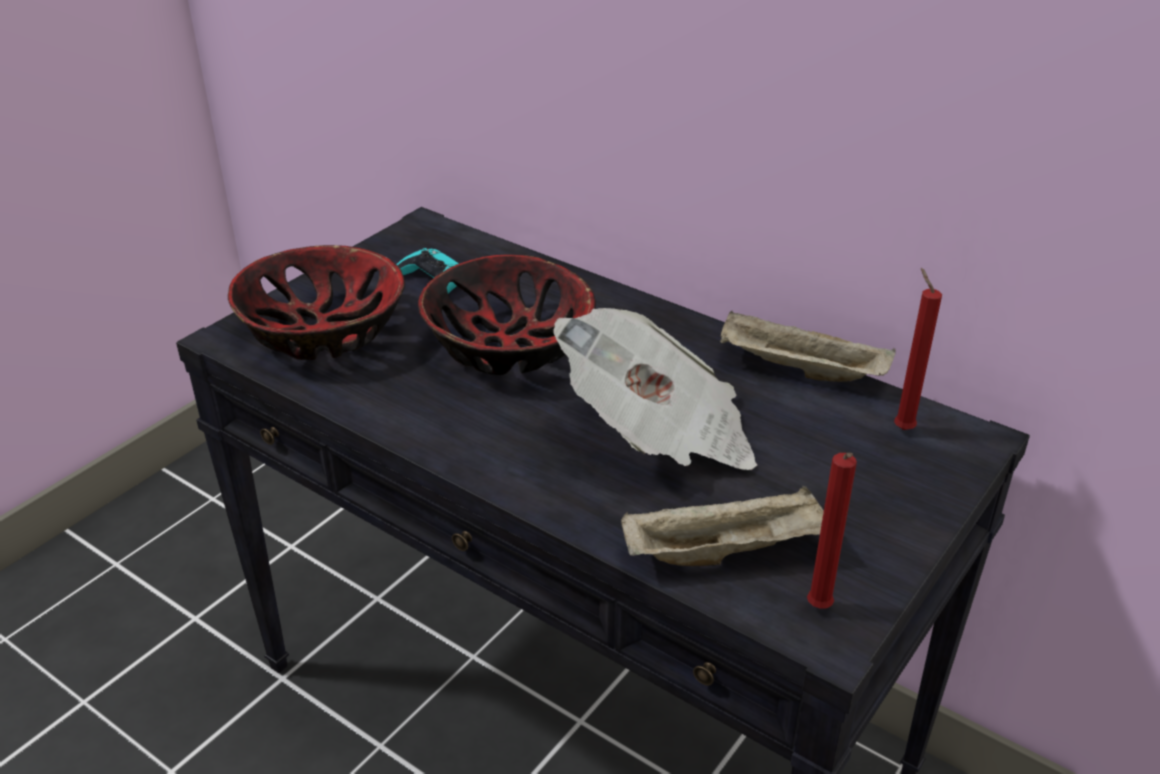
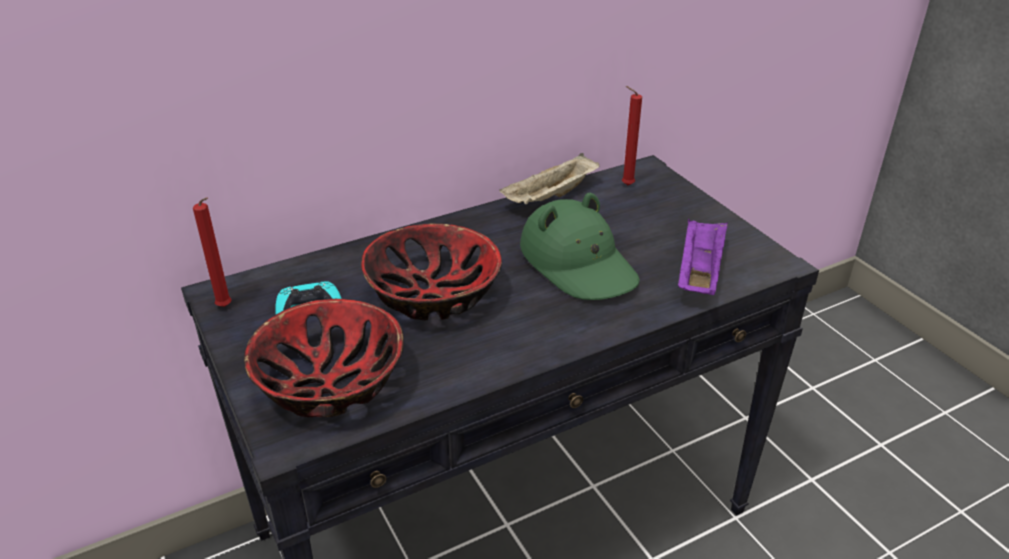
camera: 65 degrees left, 0 degrees up
newspaper [553,308,757,470] -> green hat [520,193,640,300]
beige tray [621,486,824,566] -> purple tray [678,219,728,295]
red candle [807,453,857,609] -> red candle moved to [193,197,232,307]

